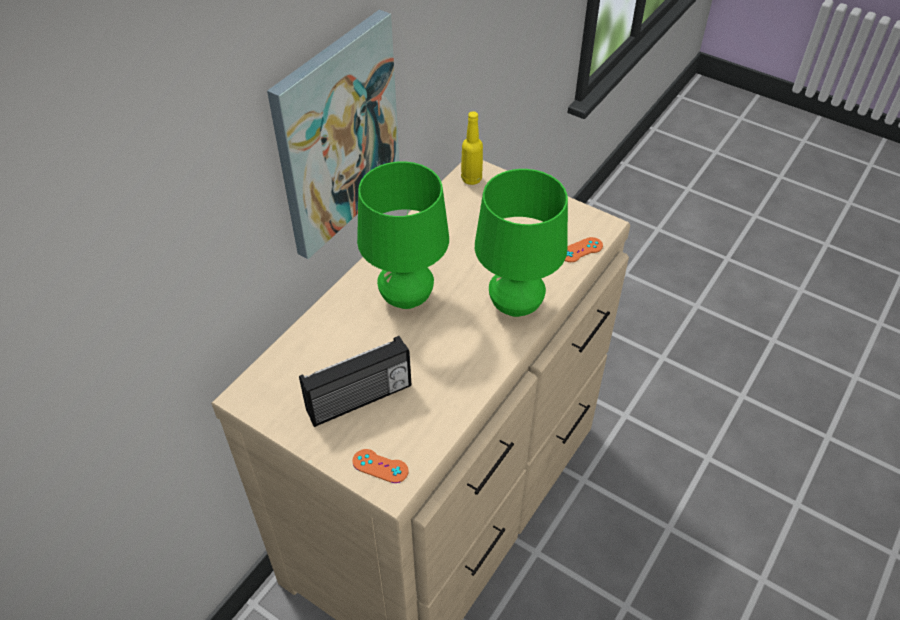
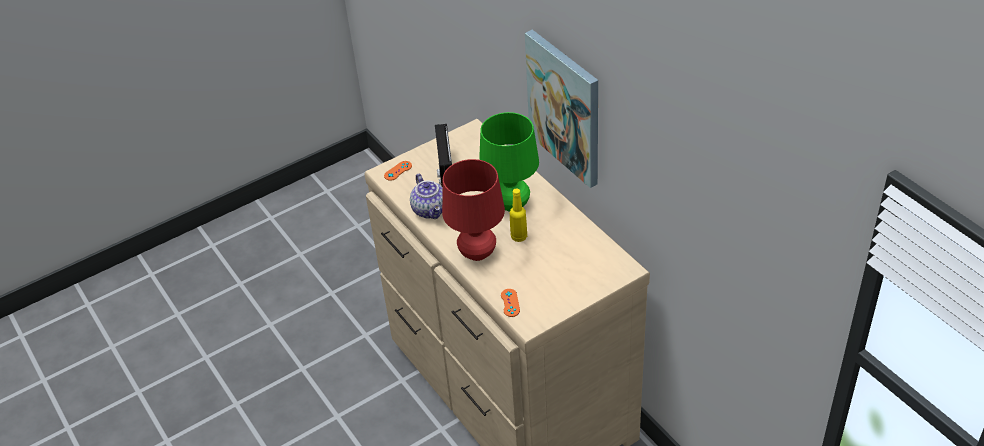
camera: 115 degrees right, 5 degrees down
yellow bottle [461,111,483,185] -> yellow bottle moved to [510,188,527,242]
green table lamp [475,169,568,317] -> red table lamp [442,159,505,261]
none -> teapot [410,174,443,219]

